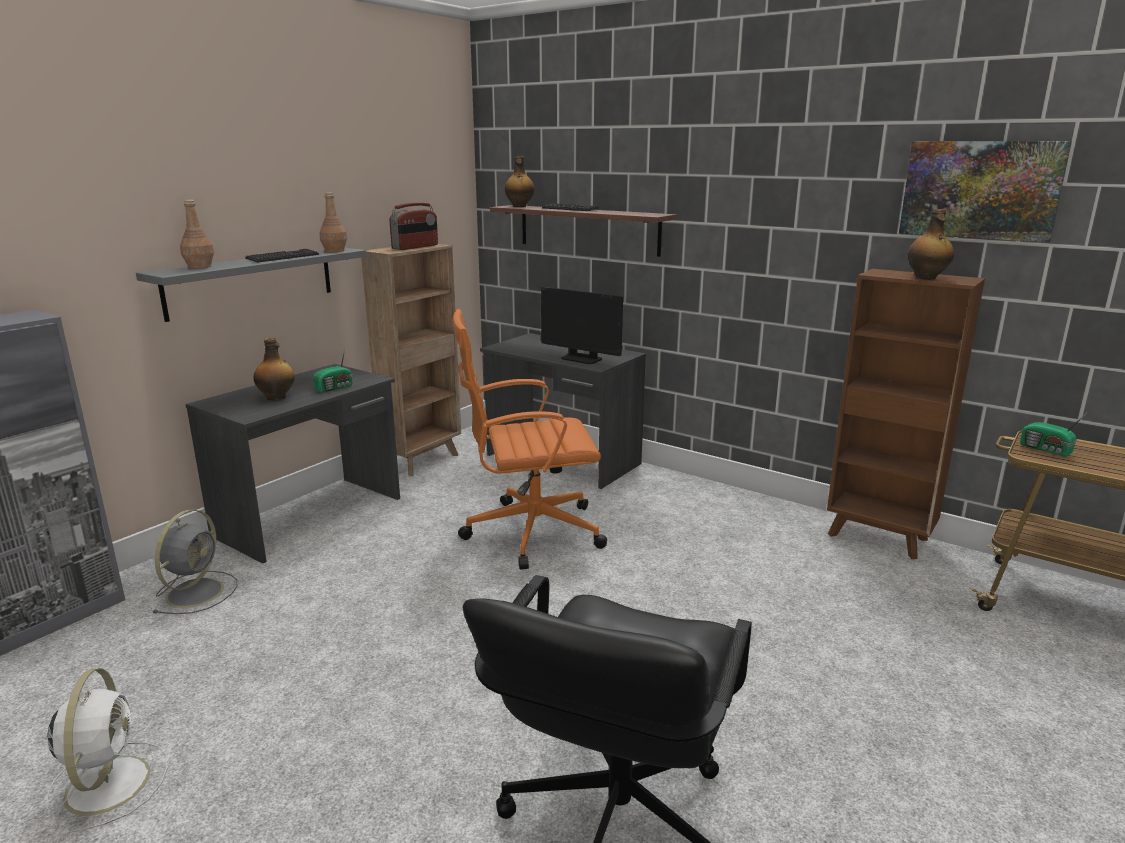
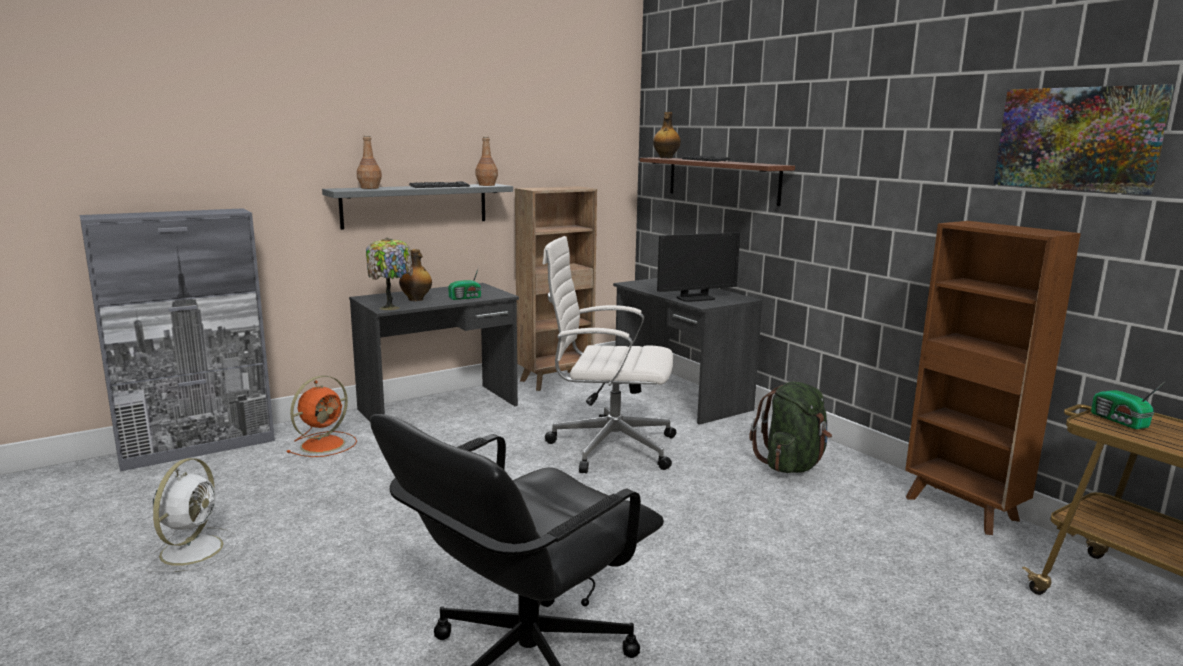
camera: 20 degrees right, 5 degrees down
grey fan [153,510,238,614] -> orange fan [287,375,357,457]
radio [389,203,438,250] -> none
orange office chair [453,309,607,569] -> white office chair [543,236,676,473]
monitor [541,287,623,364] -> monitor turned 75 degrees counterclockwise [657,232,740,302]
bottle [908,209,954,280] -> none
none -> table lamp [366,238,413,310]
none -> green backpack [749,382,832,473]

